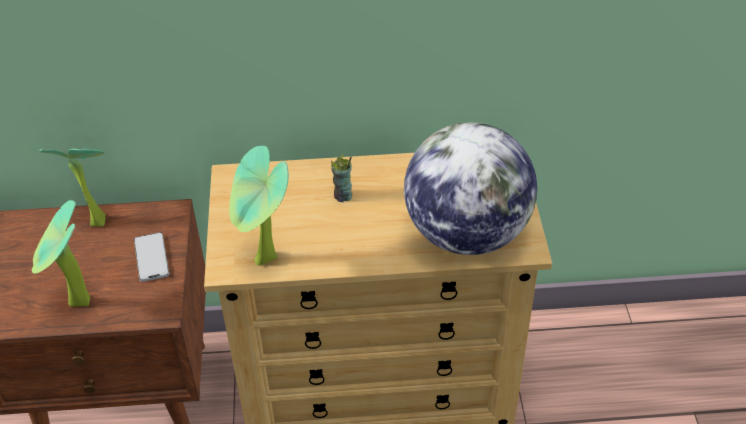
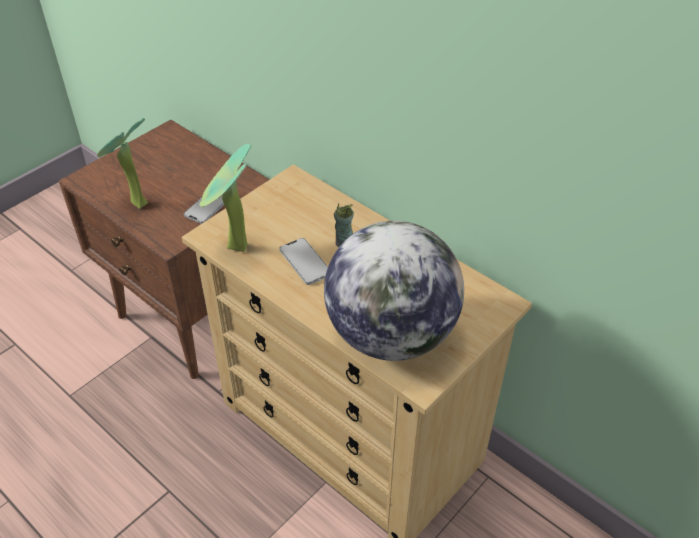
camera: 45 degrees right, 0 degrees up
potted plant [39,149,106,227] -> none
none -> phone [279,238,328,285]

